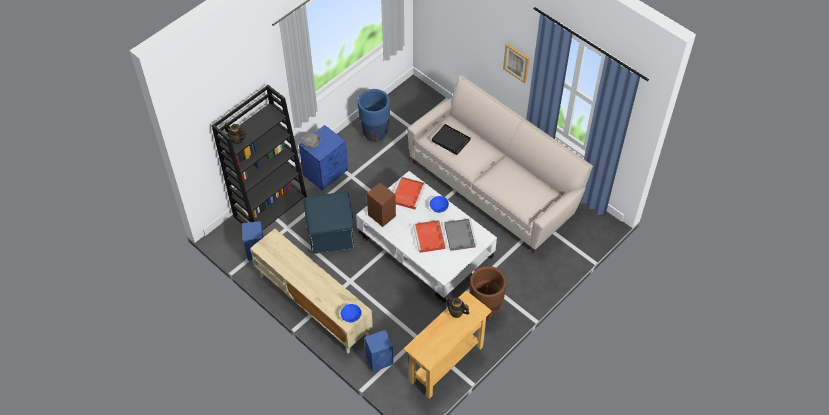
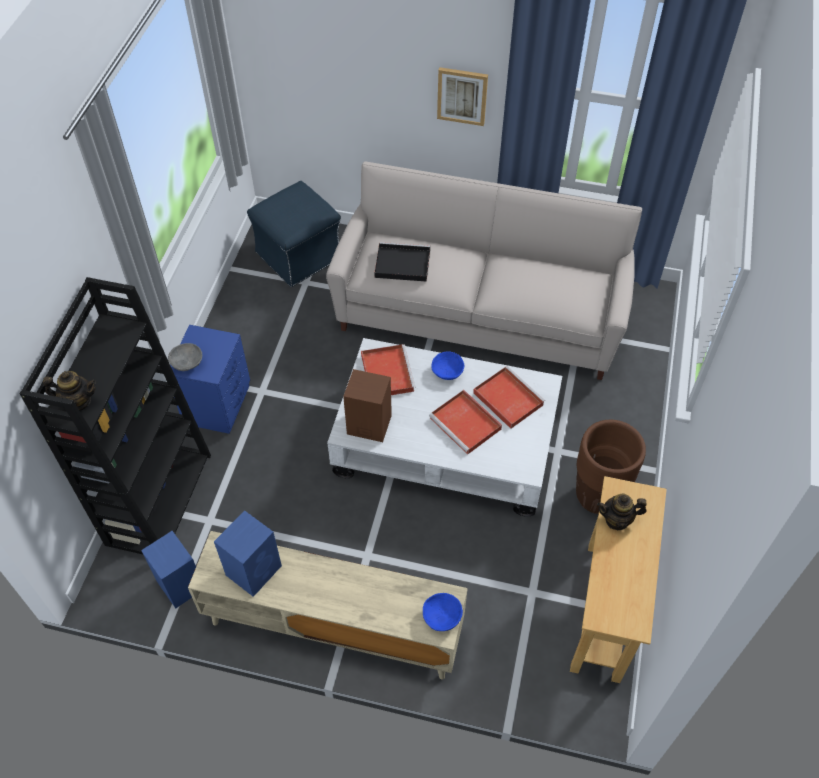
camera: 30 degrees left, 0 degrees up
blue ottoman [304,192,355,254] -> blue ottoman moved to [247,181,341,287]
blue planter [358,89,390,142] -> none
blue speaker [365,330,393,372] -> blue speaker moved to [214,510,282,597]
grey tray [444,219,477,251] -> red tray [473,366,545,429]

